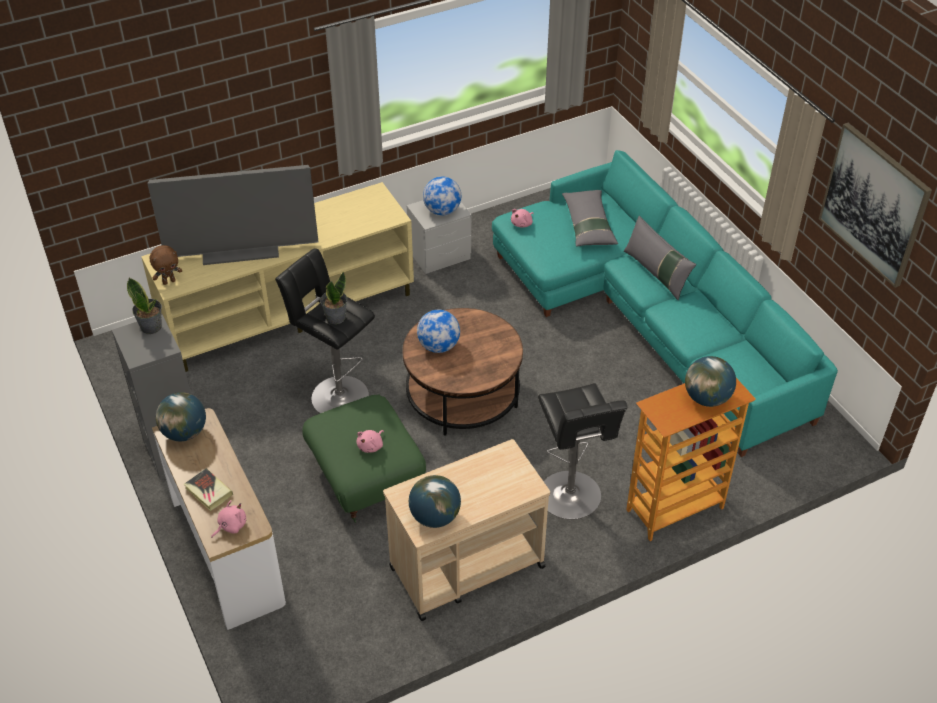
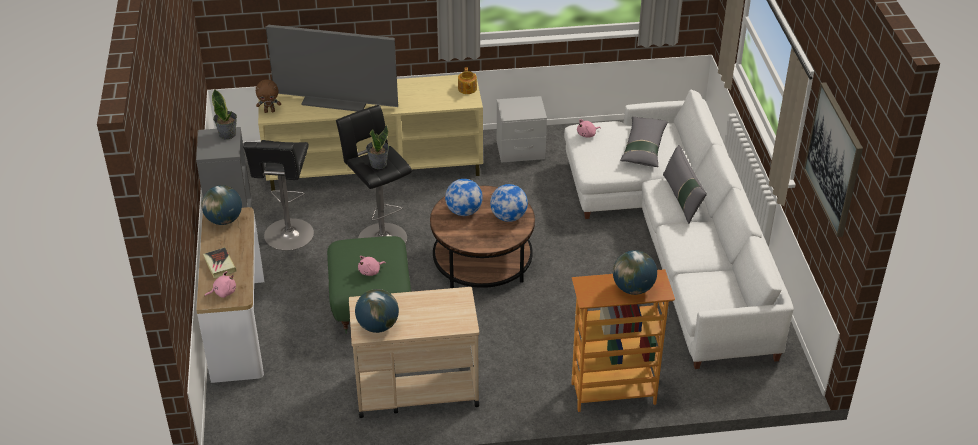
camera: 20 degrees right, 5 degrees down
globe [423,176,461,215] -> globe moved to [490,184,528,222]
turquoise sofa [492,150,838,457] -> white sofa [564,90,794,369]
black stool [538,383,628,520] -> black stool moved to [243,140,314,251]
none -> teapot [458,67,477,94]

